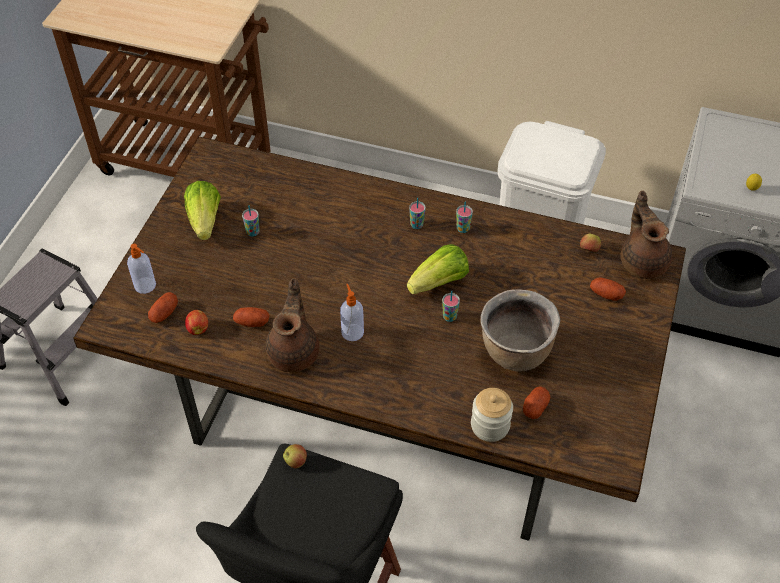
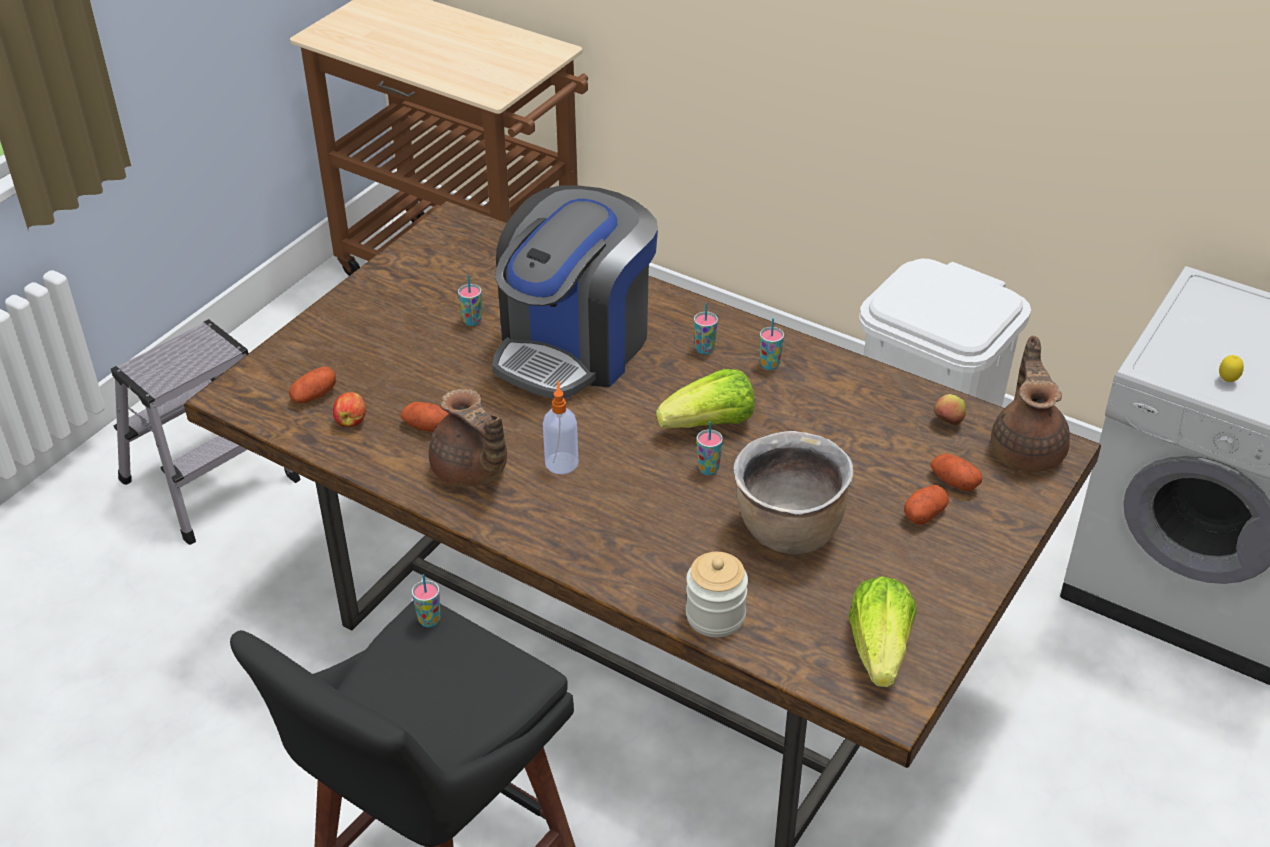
camera: 15 degrees right, 10 degrees down
soap dispenser [127,244,156,294] -> none
lettuce [184,181,221,240] -> lettuce moved to [848,576,917,687]
brown teapot [265,278,319,372] -> brown teapot turned 120 degrees clockwise [429,389,507,487]
apple [283,444,307,468] -> cup [412,574,440,628]
potato [523,386,550,419] -> potato moved to [904,485,949,524]
none -> coffee machine [492,185,658,399]

